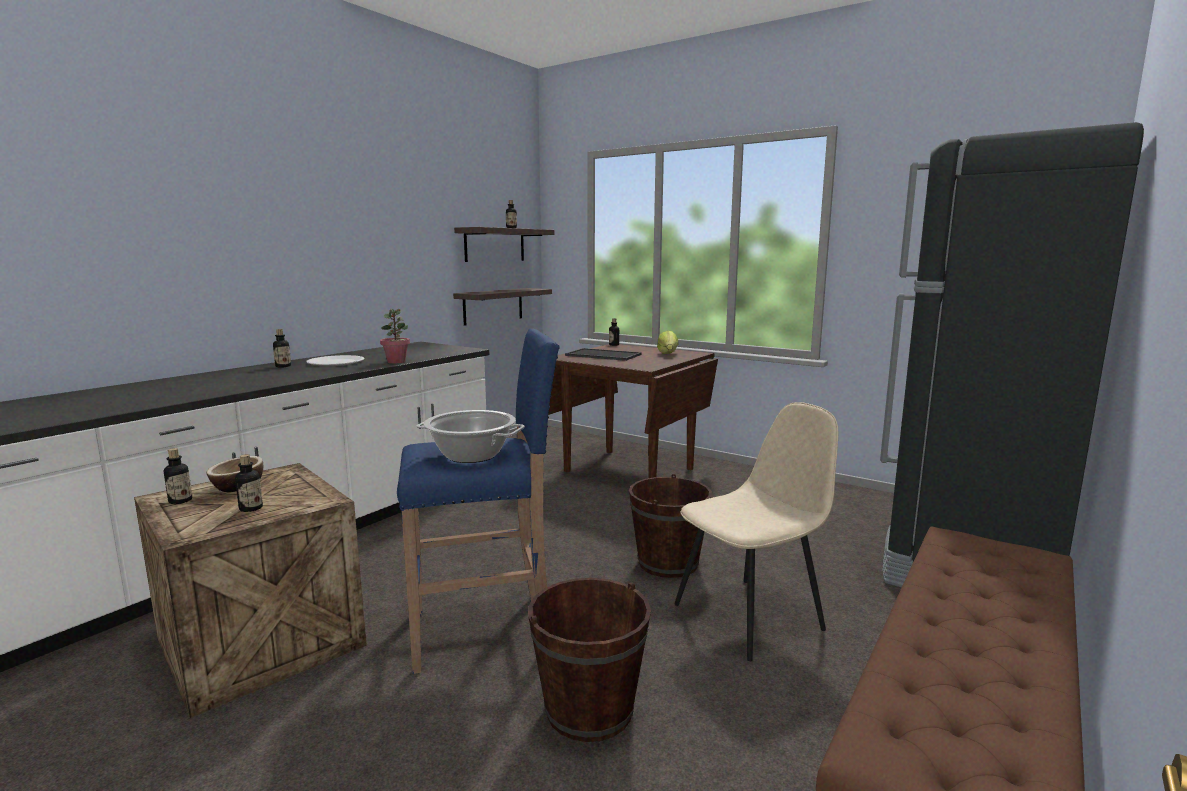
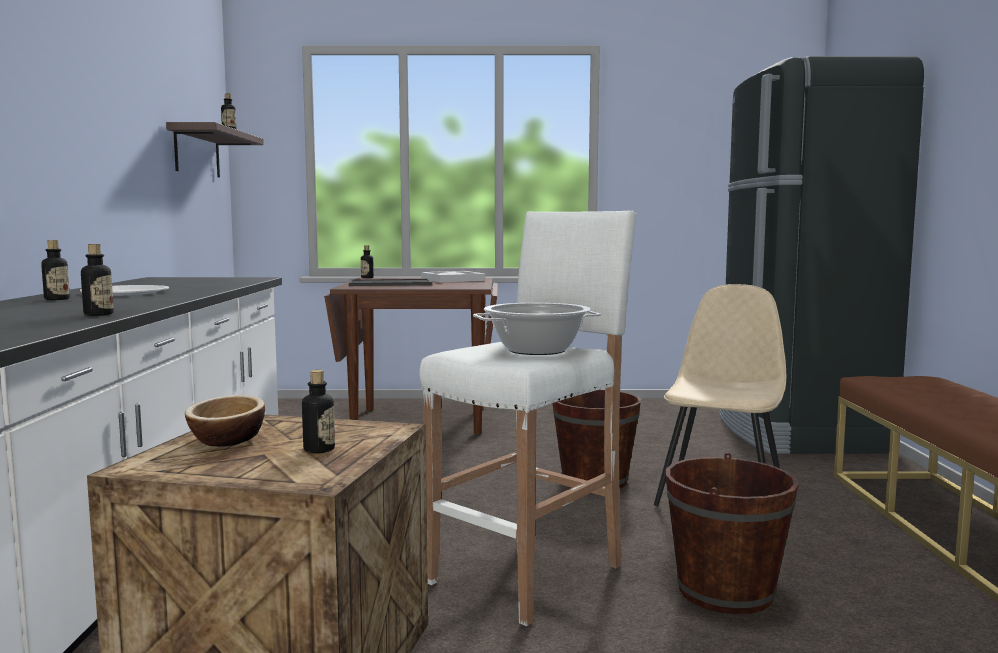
camera: 35 degrees left, 5 degrees down
bottle [164,448,192,504] -> bottle moved to [81,244,114,316]
potted plant [380,308,410,363] -> none
blue stool [397,329,560,674] -> white stool [419,210,637,626]
shelf [453,288,552,326] -> none
lettuce [657,330,679,354] -> white tray [421,271,486,282]

